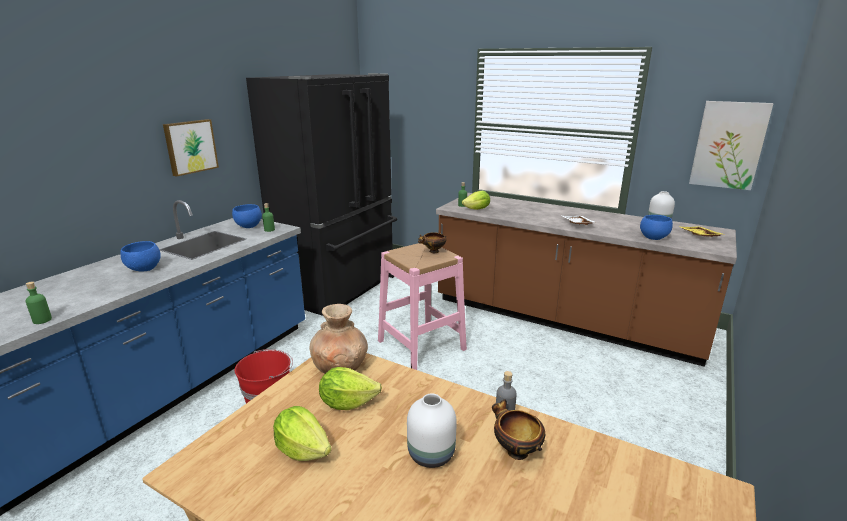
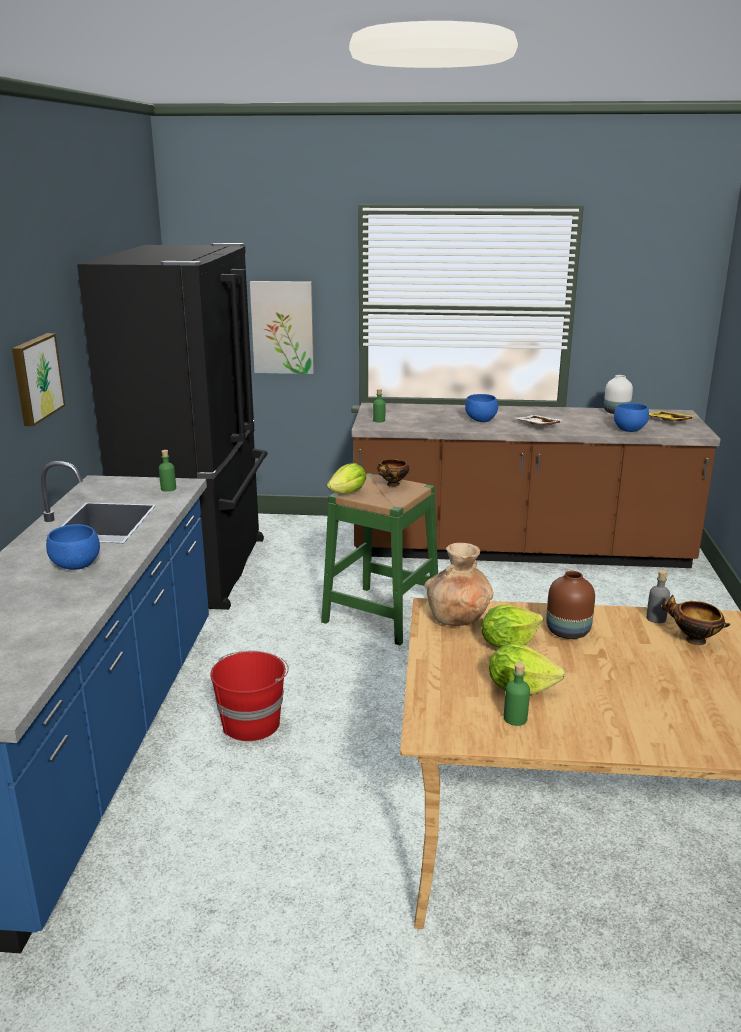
camera: 25 degrees left, 0 degrees up
green bottle [26,282,52,324] -> green bottle moved to [504,662,530,726]
blue bowl [232,204,262,228] -> blue bowl moved to [465,394,498,422]
pink stool [378,243,467,370] -> green stool [321,473,438,645]
white vase [407,393,457,468] -> none
lettuce [462,191,490,210] -> lettuce moved to [327,463,366,494]
picture [689,101,773,190] -> picture moved to [250,281,314,374]
none -> brown vase [546,571,595,639]

